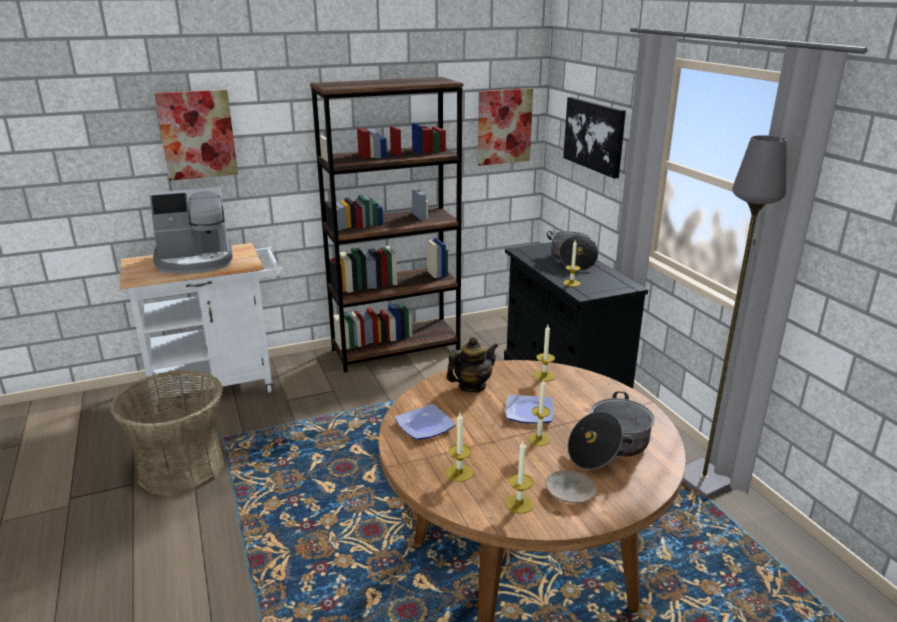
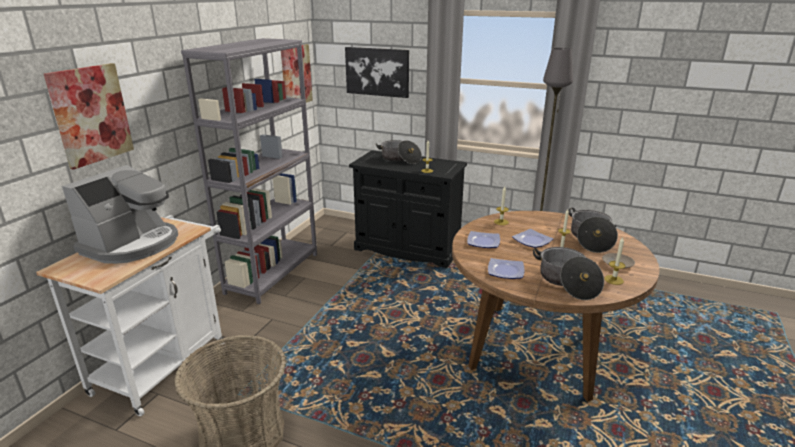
camera: 45 degrees left, 0 degrees up
brown bookcase [310,77,463,372] -> grey bookcase [181,38,317,304]
teapot [446,337,498,392] -> plate [467,231,500,248]
candle [446,413,473,482] -> cooking pot [533,247,604,300]

